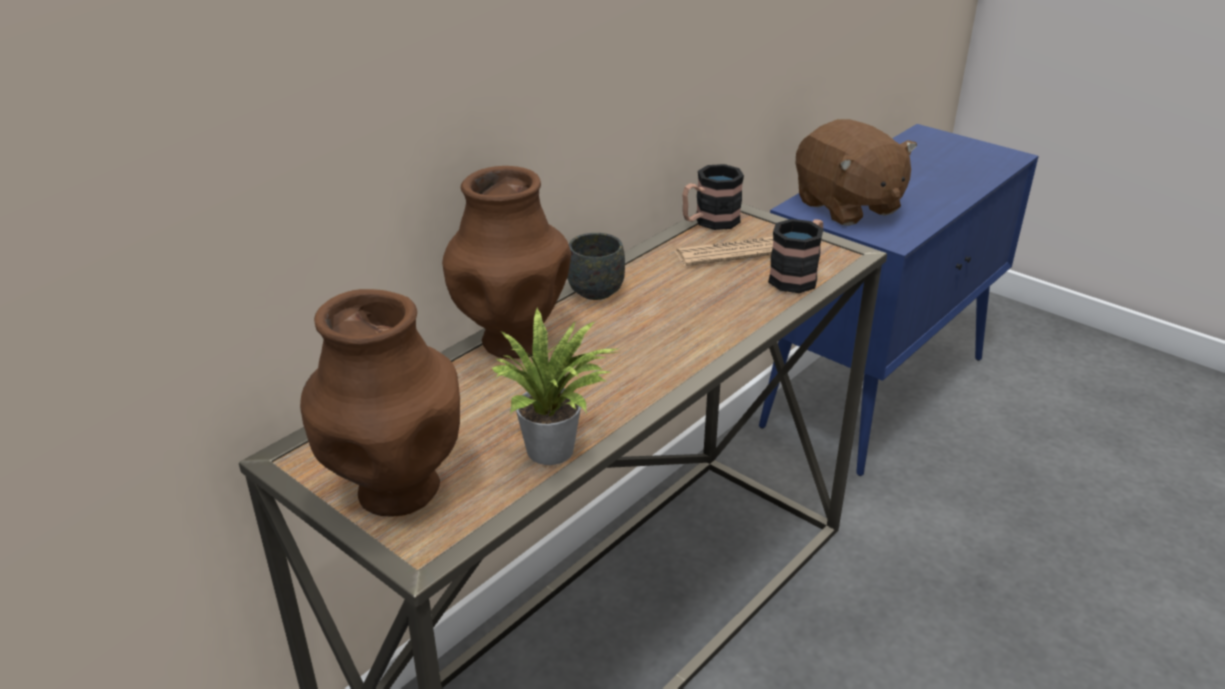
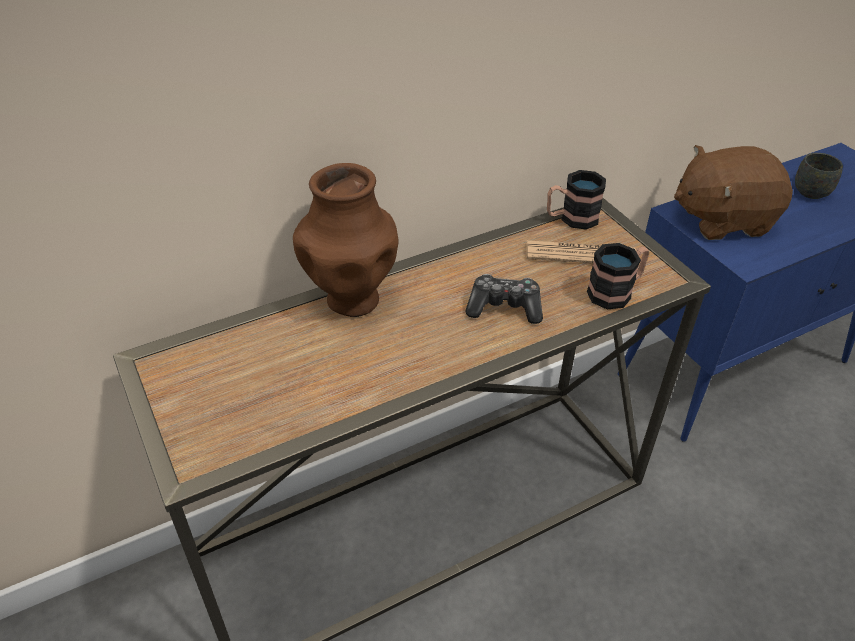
camera: 20 degrees right, 10 degrees up
brown vase [300,289,460,516] -> none
potted plant [492,307,619,465] -> none
grey mug [567,233,625,300] -> grey mug moved to [795,153,843,199]
brown plush toy [796,119,917,226] -> brown plush toy turned 90 degrees clockwise [674,145,793,240]
none -> game controller [465,274,543,324]

